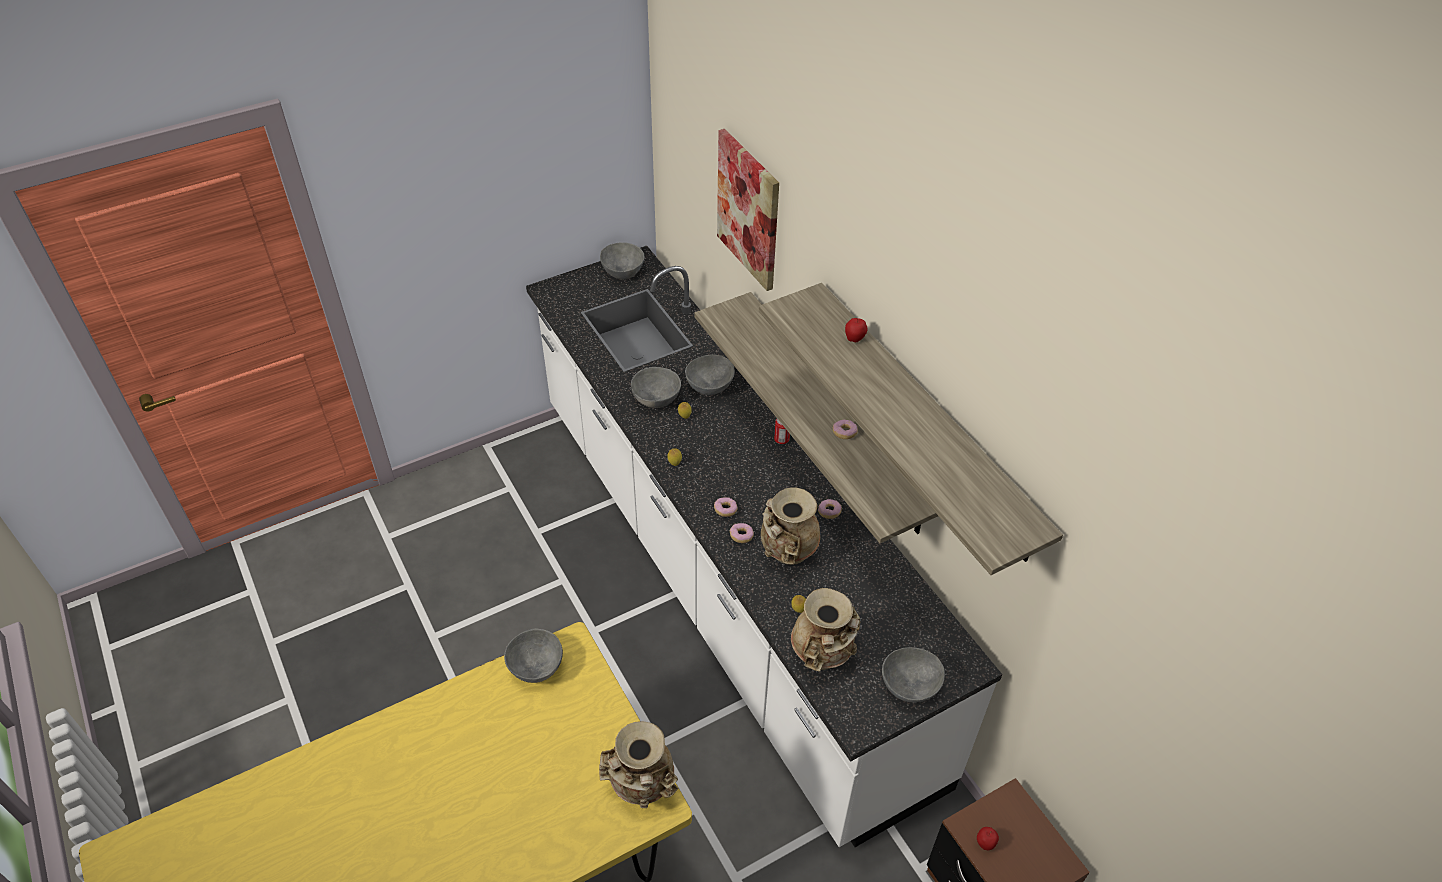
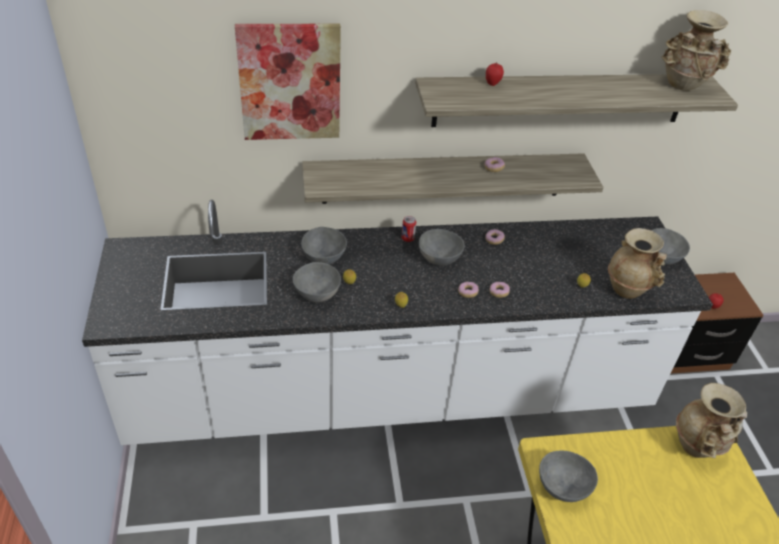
camera: 70 degrees left, 5 degrees down
grey bowl [600,242,645,279] -> grey bowl moved to [419,229,465,265]
beige vase [761,487,820,565] -> beige vase moved to [661,10,731,91]

